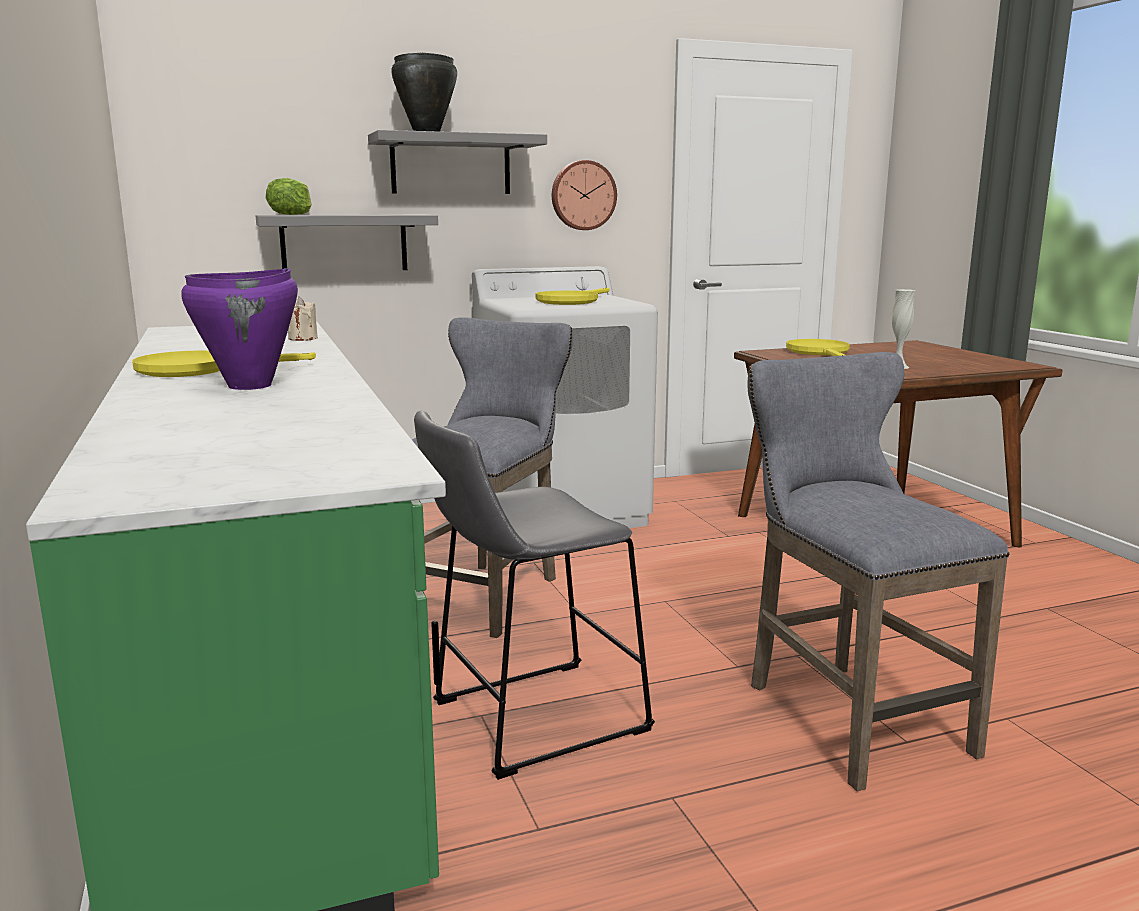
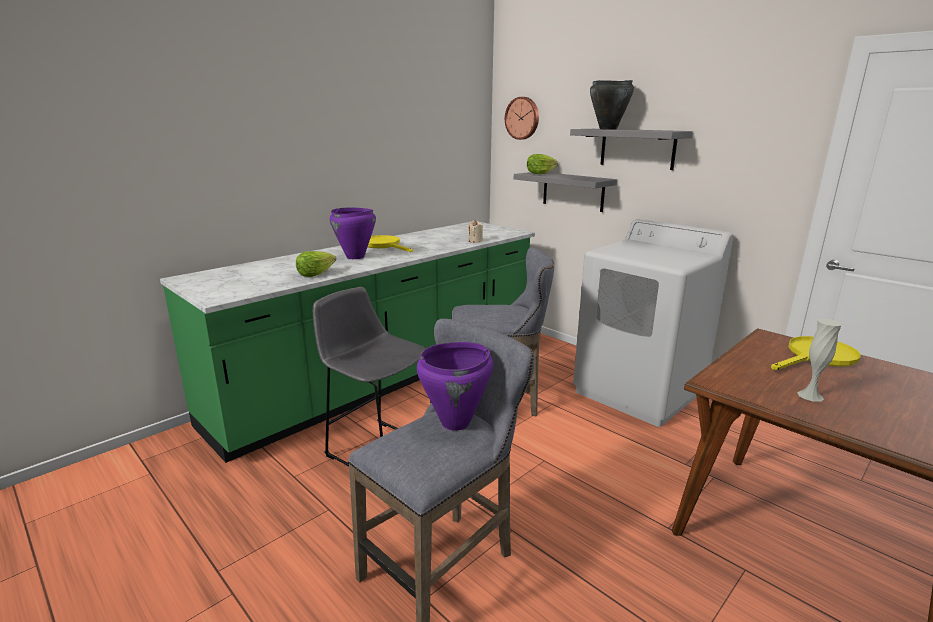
camera: 65 degrees right, 5 degrees up
yellow frying pan [536,287,609,305] -> none
wall clock [552,160,617,230] -> wall clock moved to [505,97,539,140]
none -> lettuce [296,251,336,277]
none -> purple cooking pot [417,342,493,431]

